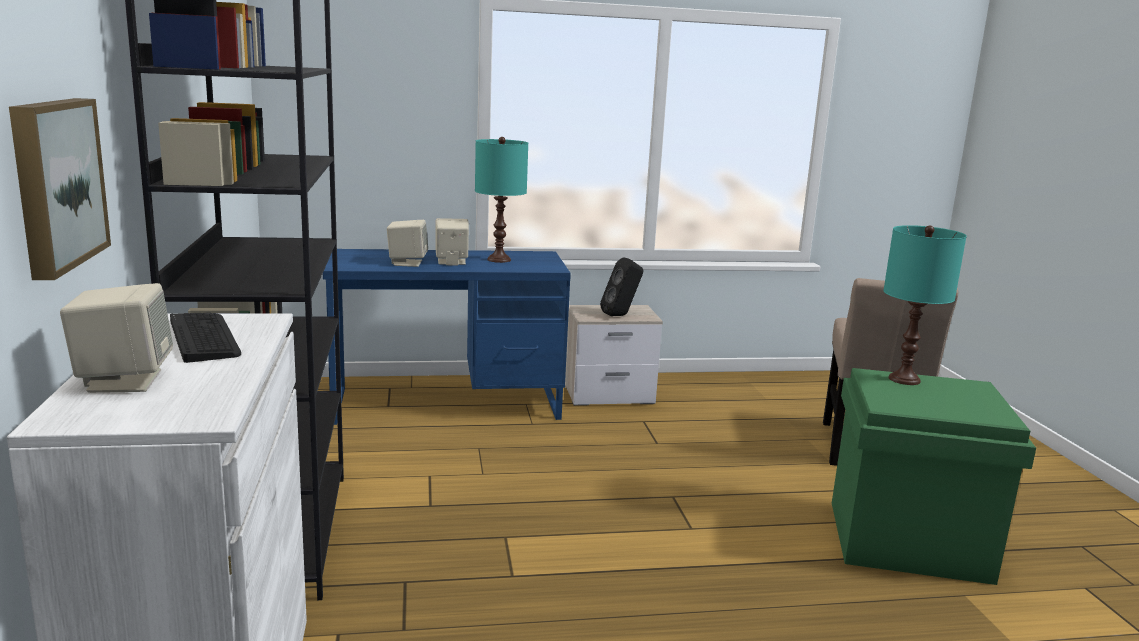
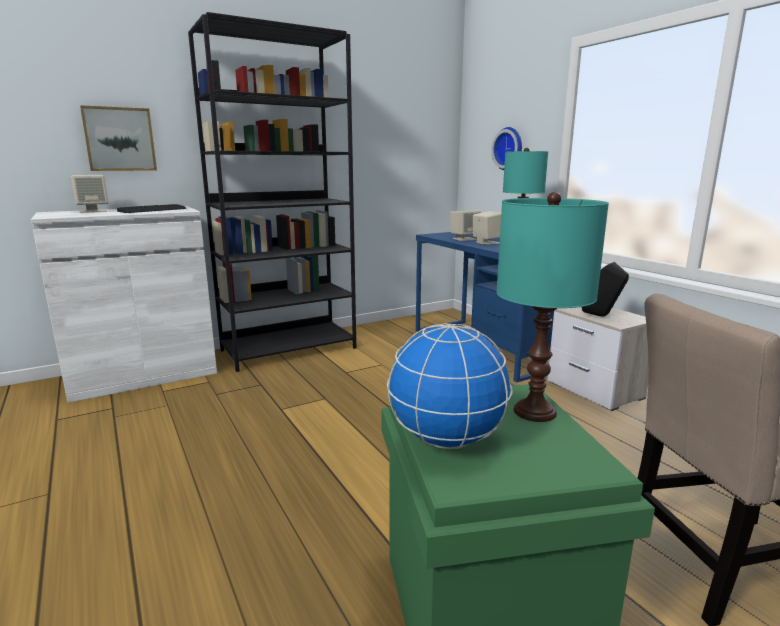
camera: 70 degrees right, 0 degrees up
none -> globe [387,323,513,449]
none -> wall clock [491,127,522,170]

